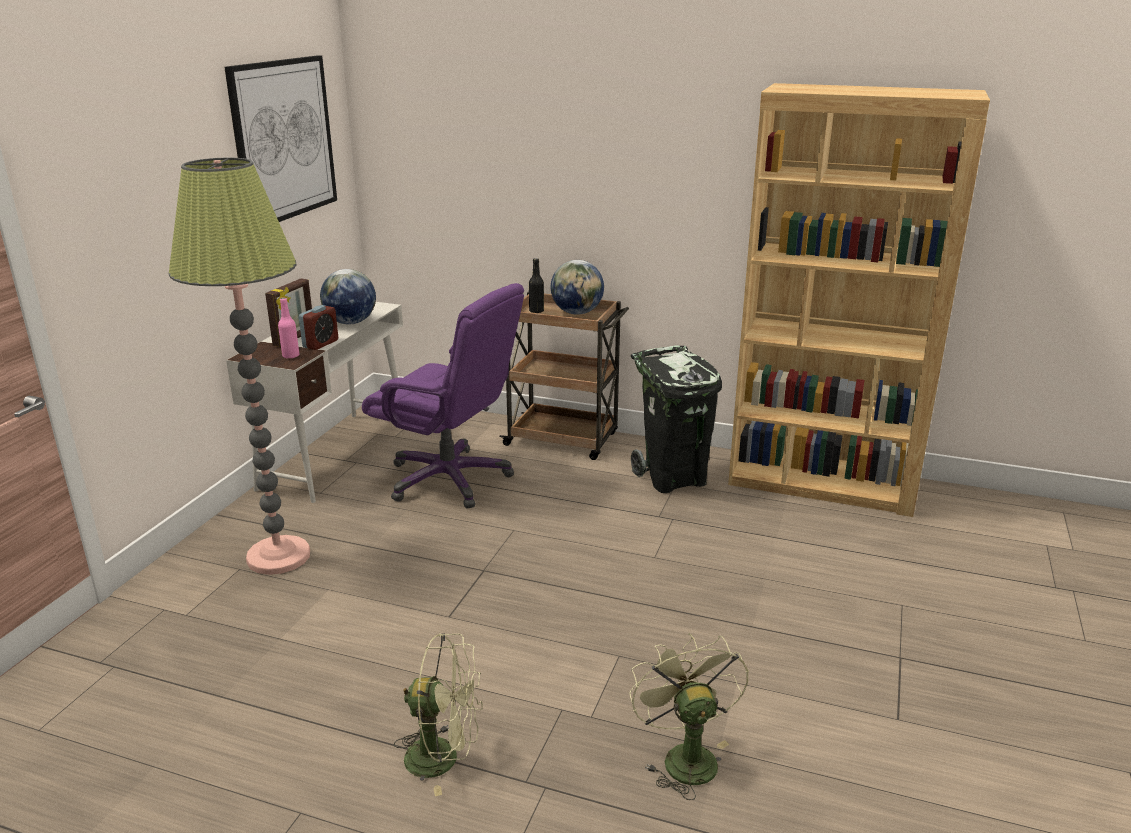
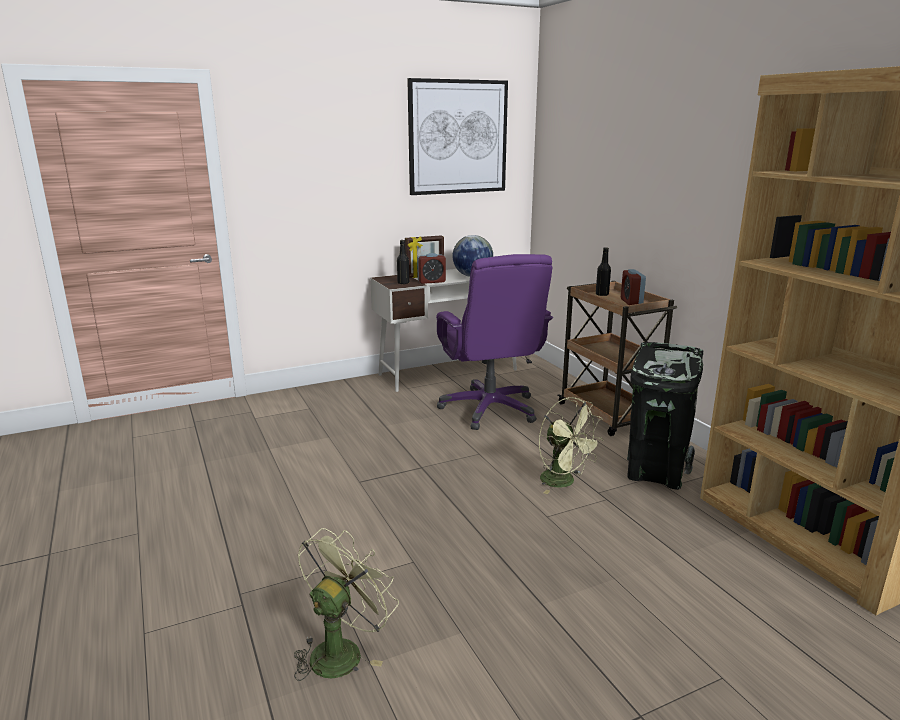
camera: 45 degrees right, 5 degrees down
floor lamp [168,158,310,575] -> none
pink bottle [278,298,299,358] -> black bottle [397,240,409,284]
green fan [394,633,483,796] -> green fan moved to [539,397,604,494]
globe [551,260,604,315] -> alarm clock [621,269,646,305]

